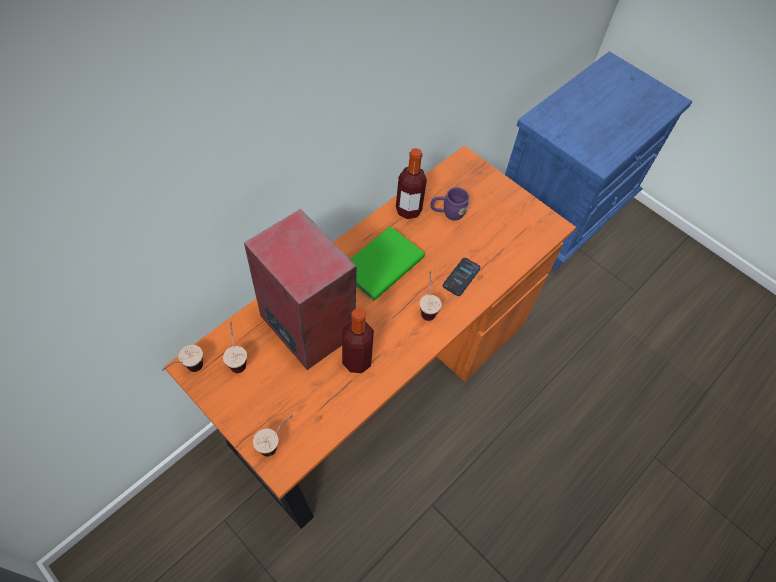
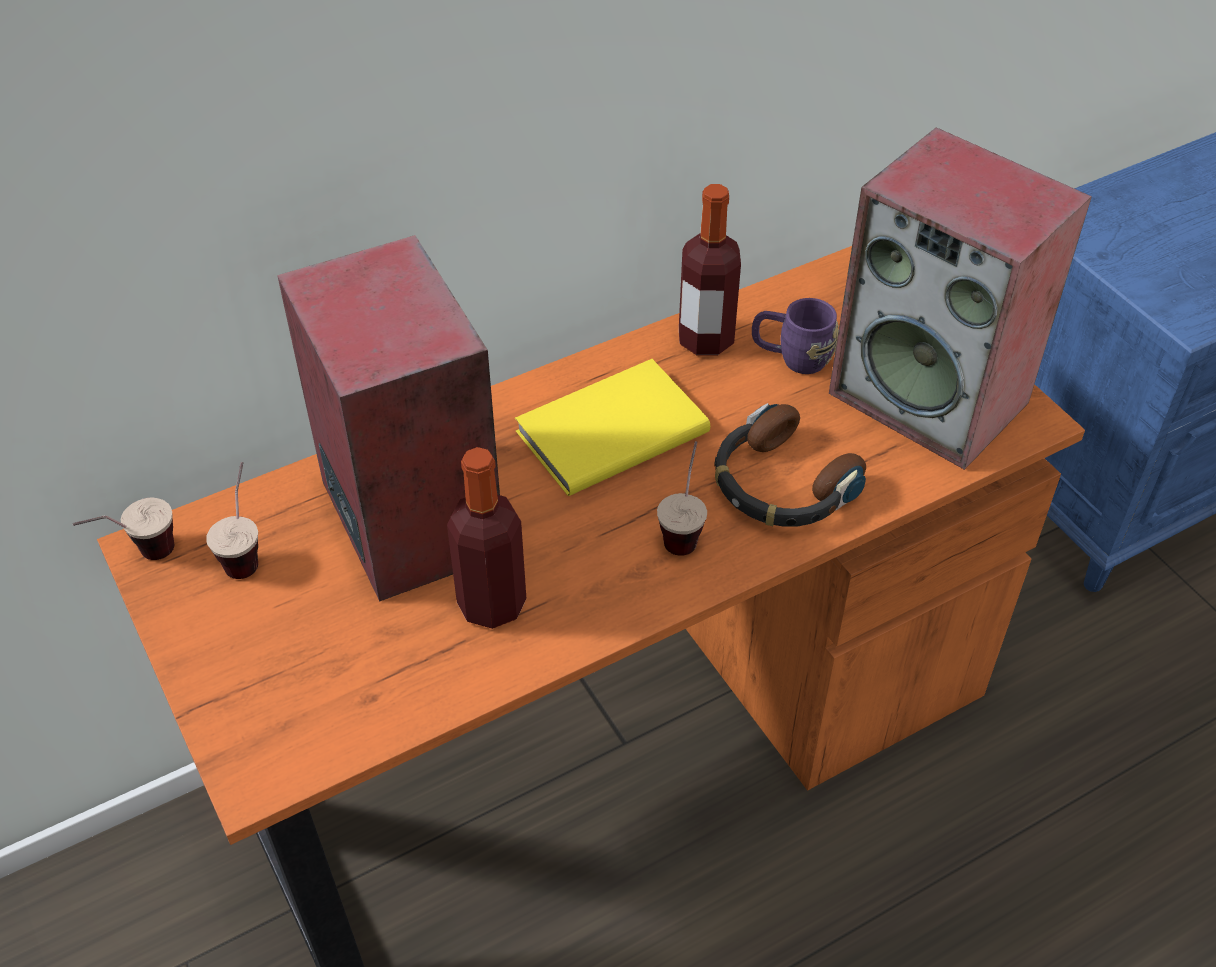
camera: 20 degrees right, 10 degrees down
cup [253,415,293,457] -> none
green book [350,226,425,301] -> yellow book [515,359,710,496]
phone [443,258,481,296] -> headphones [714,403,866,526]
none -> speaker [829,127,1092,470]

